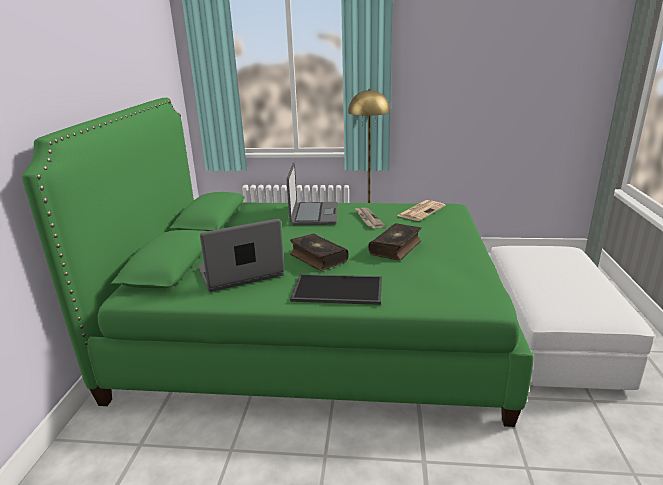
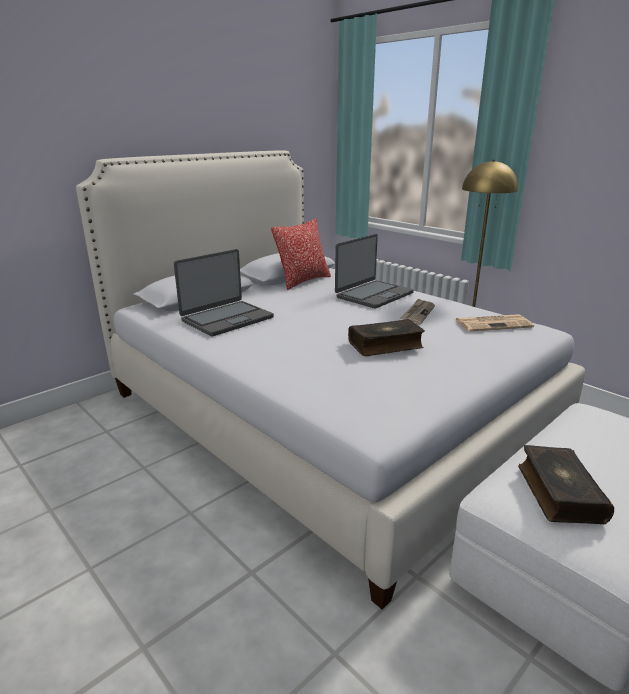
camera: 40 degrees right, 0 degrees up
green bed [22,98,533,427] -> white bed [76,151,585,609]
laptop [198,219,285,292] -> laptop turned 120 degrees clockwise [174,249,274,336]
book [290,233,348,271] -> book moved to [518,445,614,524]
tray [290,274,382,305] -> none
none -> pillow [271,219,331,290]

